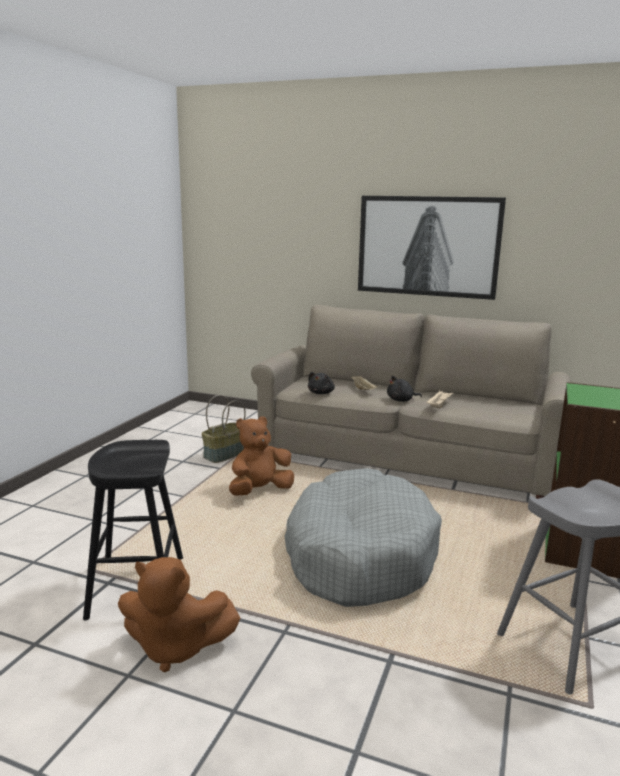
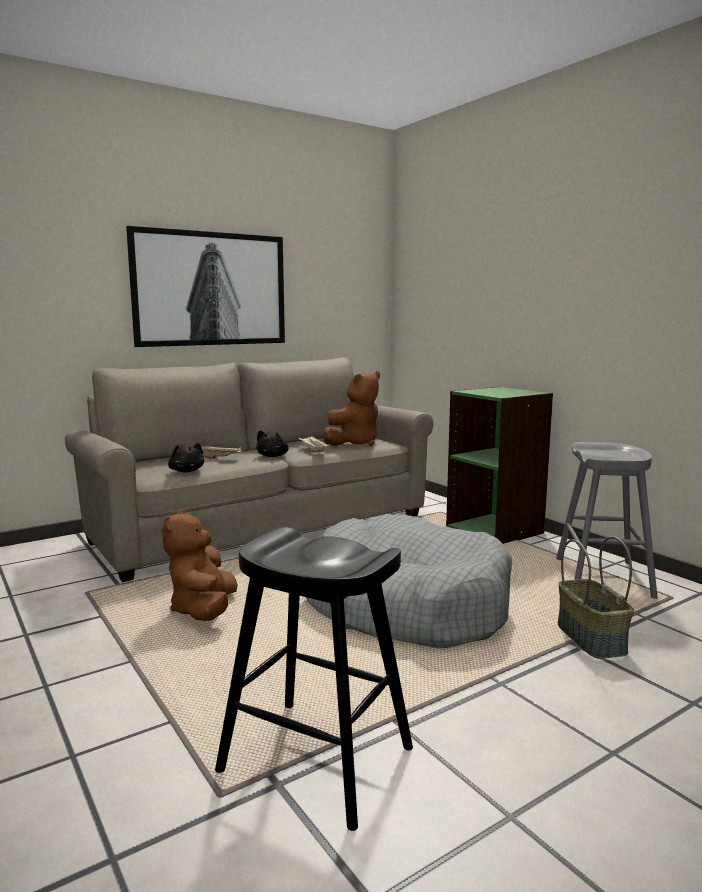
camera: 55 degrees left, 5 degrees down
brown plush toy [118,557,241,672] -> brown plush toy moved to [324,371,380,446]
basket [201,395,246,463] -> basket moved to [558,536,634,659]

